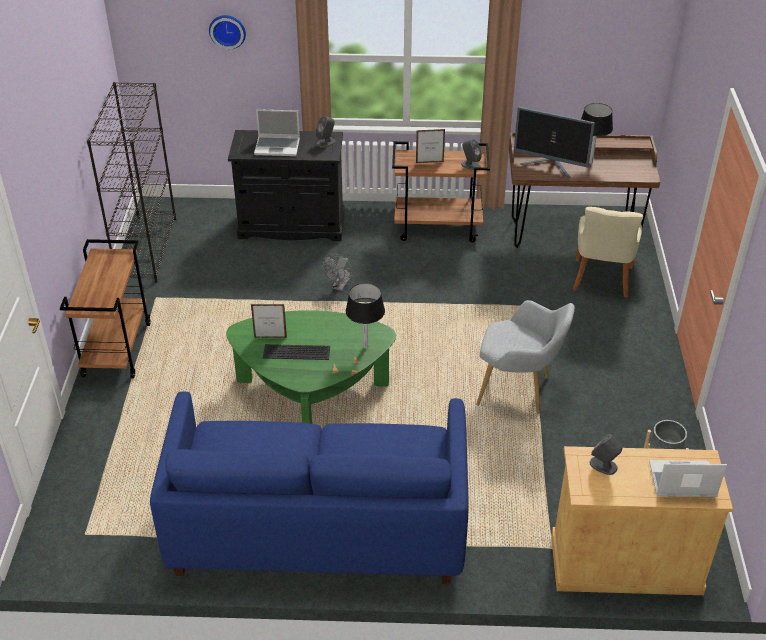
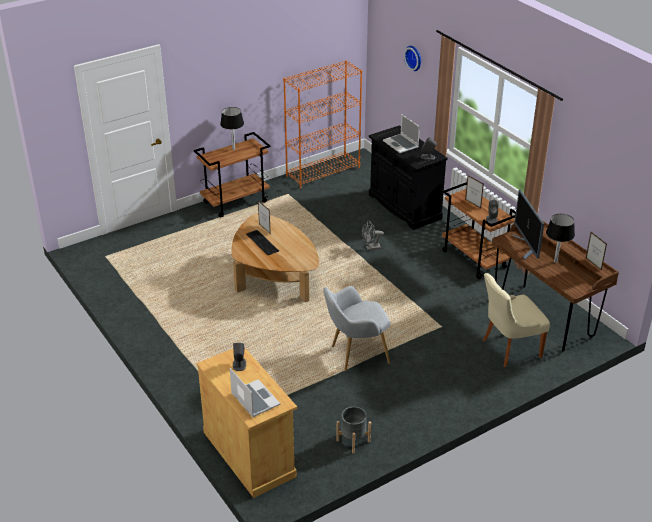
camera: 55 degrees right, 5 degrees down
black bookcase [87,82,176,283] -> orange bookcase [283,60,362,188]
blue sofa [150,392,468,584] -> none
green coffee table [226,310,396,424] -> brown coffee table [232,213,319,302]
black table lamp [346,283,385,348] -> black table lamp moved to [220,107,244,150]
grey armchair [476,300,575,413] -> grey armchair turned 90 degrees clockwise [323,286,390,371]
none -> picture frame [586,232,607,271]

